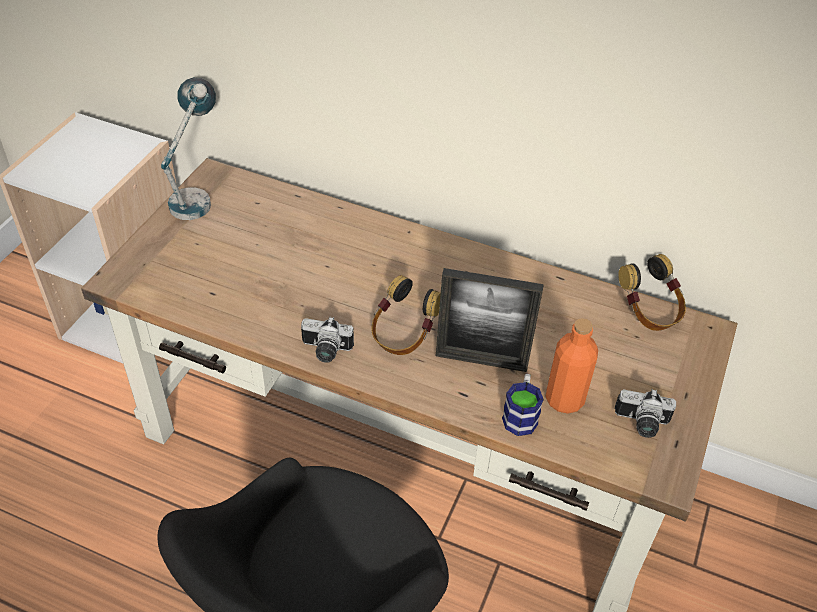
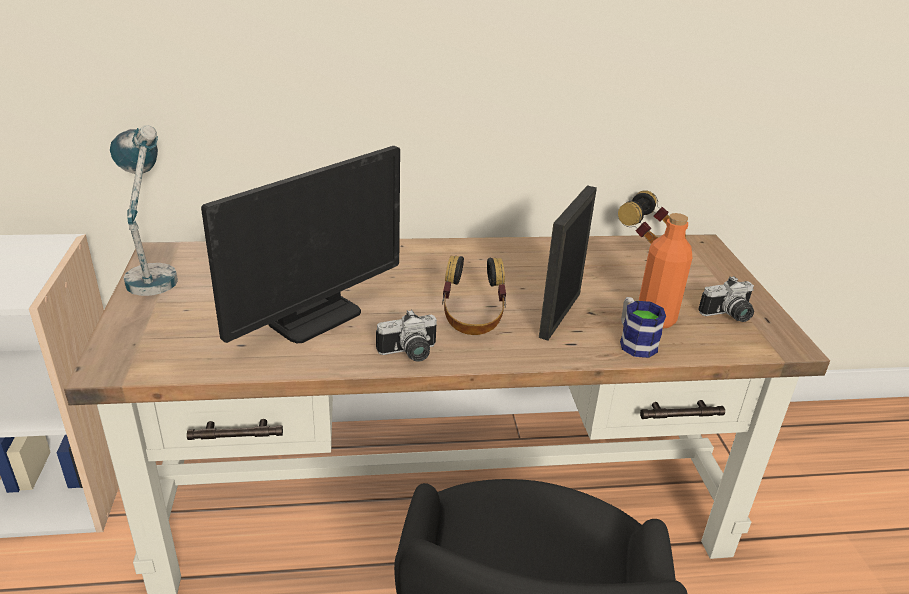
camera: 30 degrees left, 15 degrees down
picture frame [436,268,544,372] -> picture frame turned 135 degrees clockwise [539,185,597,340]
none -> monitor [201,146,400,343]

